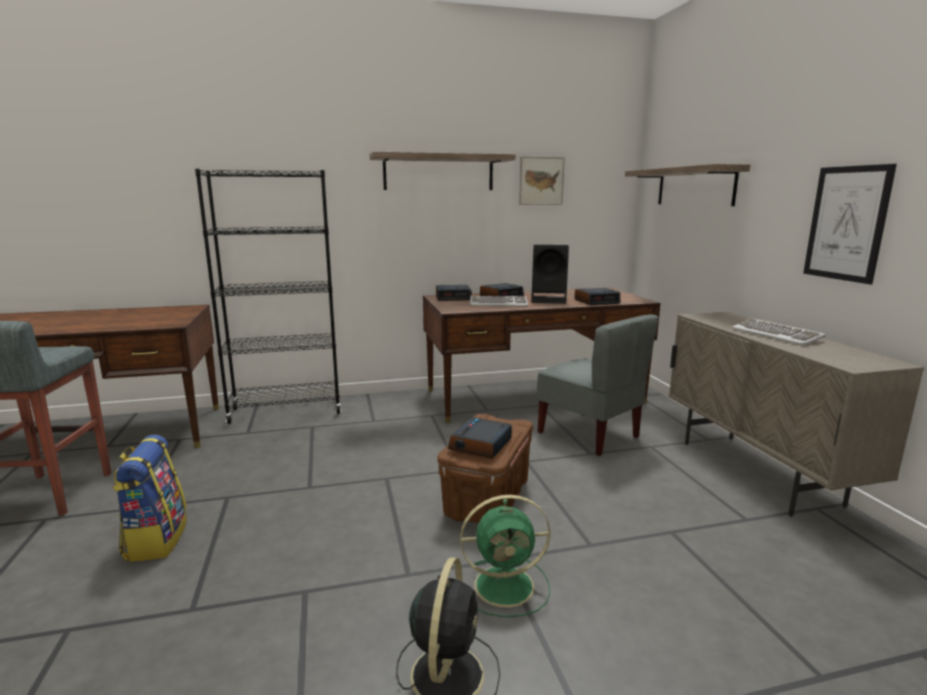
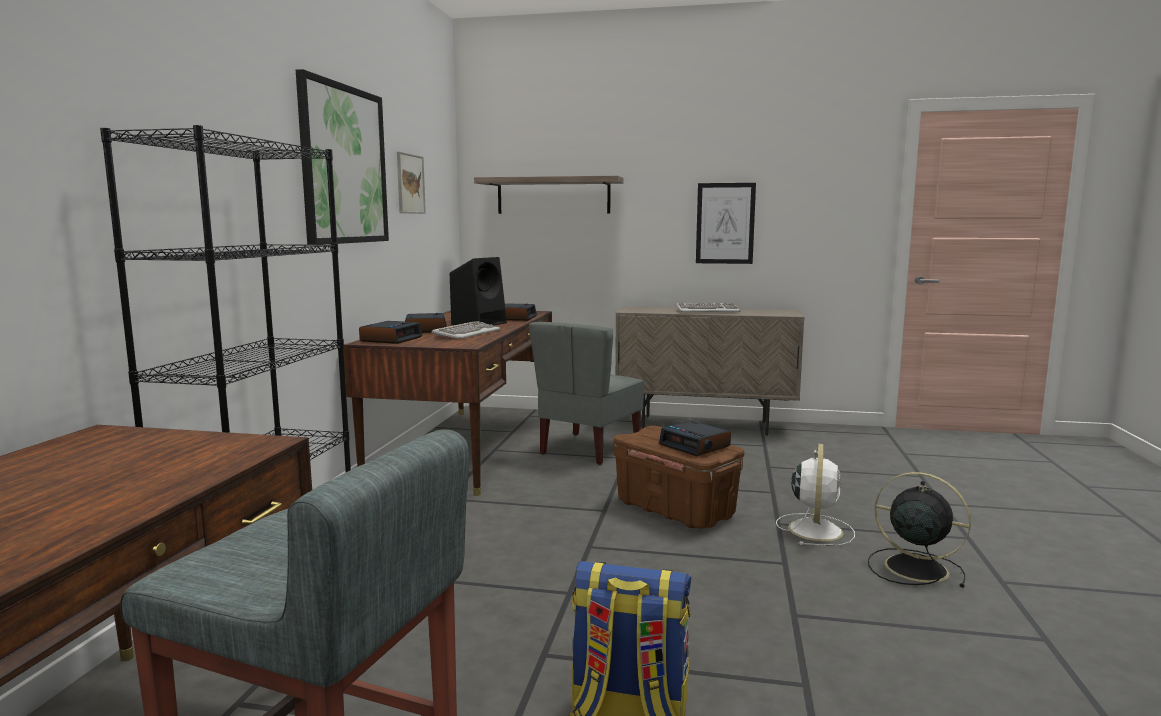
camera: 65 degrees left, 5 degrees down
shelf [370,152,515,190] -> picture [296,69,389,245]
green fan [460,495,551,617] -> white fan [776,444,855,546]
grey chair [537,314,659,456] -> grey chair turned 135 degrees clockwise [529,322,644,465]

